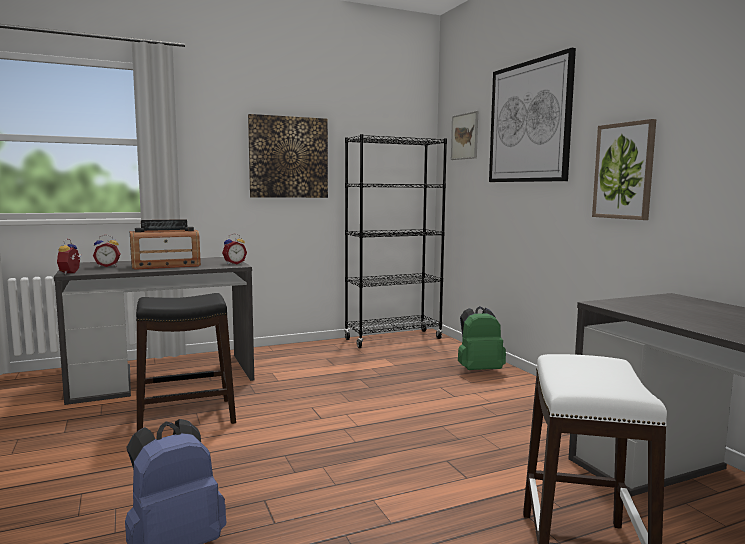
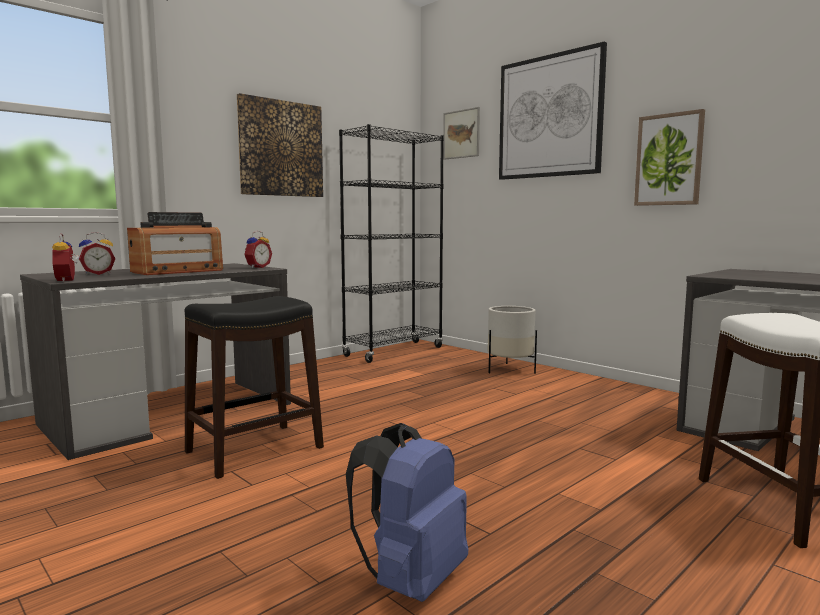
camera: 20 degrees left, 0 degrees up
green backpack [458,306,506,370] -> white planter [488,306,537,374]

